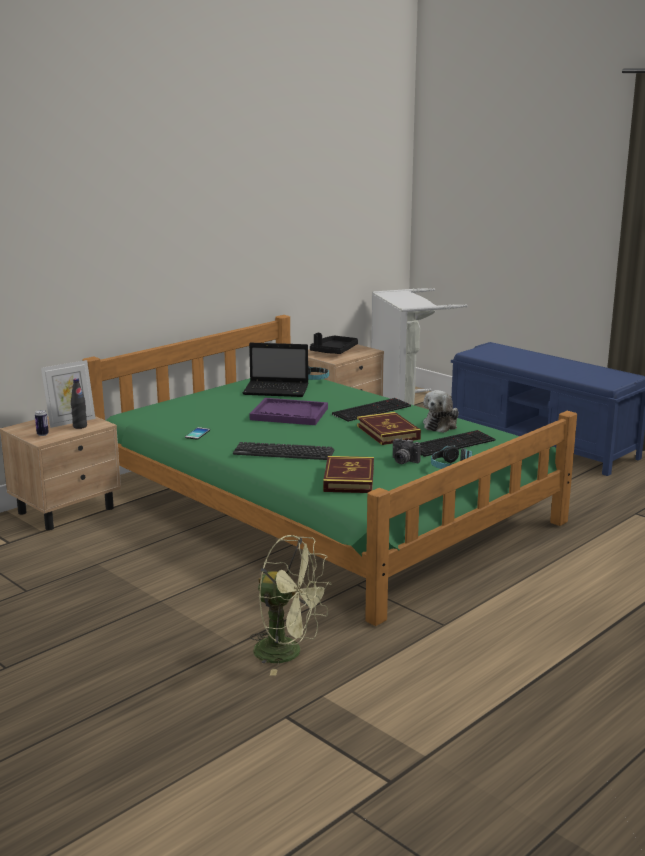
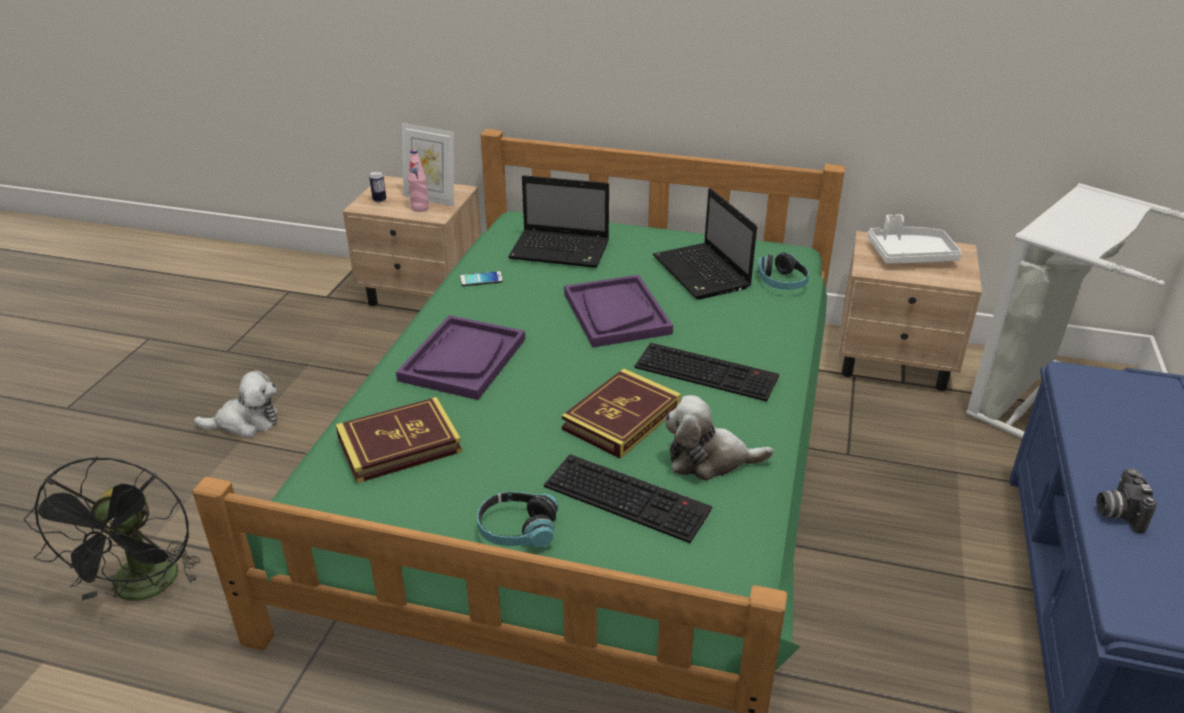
camera: 60 degrees right, 15 degrees up
black bottle [71,378,87,429] -> pink bottle [408,149,429,212]
keyboard [233,442,334,460] -> purple tray [396,315,525,400]
green fan [250,535,332,676] -> black fan [24,457,201,601]
black tray [310,333,358,354] -> white tray [867,214,962,264]
camera [393,438,421,464] -> camera moved to [1096,468,1157,533]
none -> plush toy [194,370,277,438]
none -> laptop [508,175,609,268]

